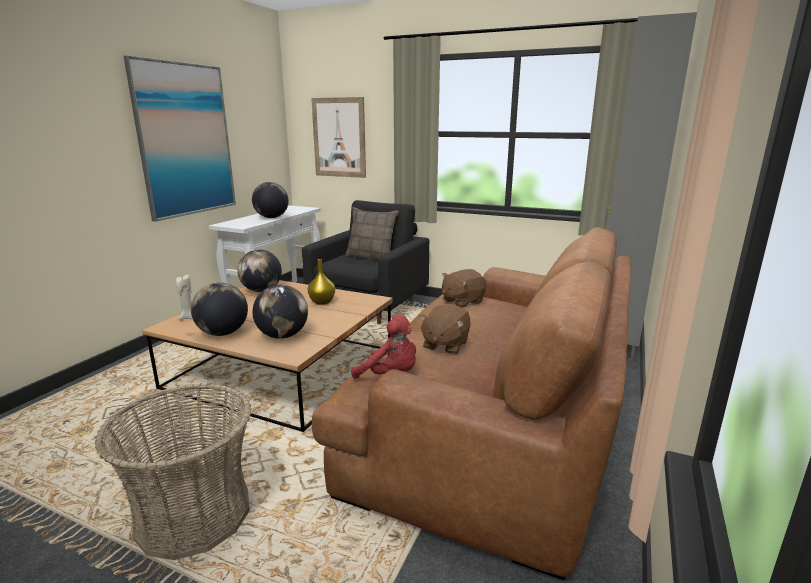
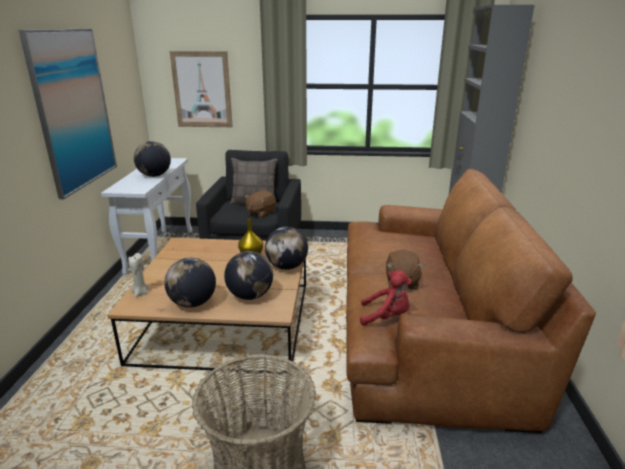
camera: 20 degrees left, 5 degrees up
globe [237,250,282,292] -> globe moved to [265,227,308,270]
brown plush toy [442,269,487,308] -> brown plush toy moved to [245,190,276,218]

